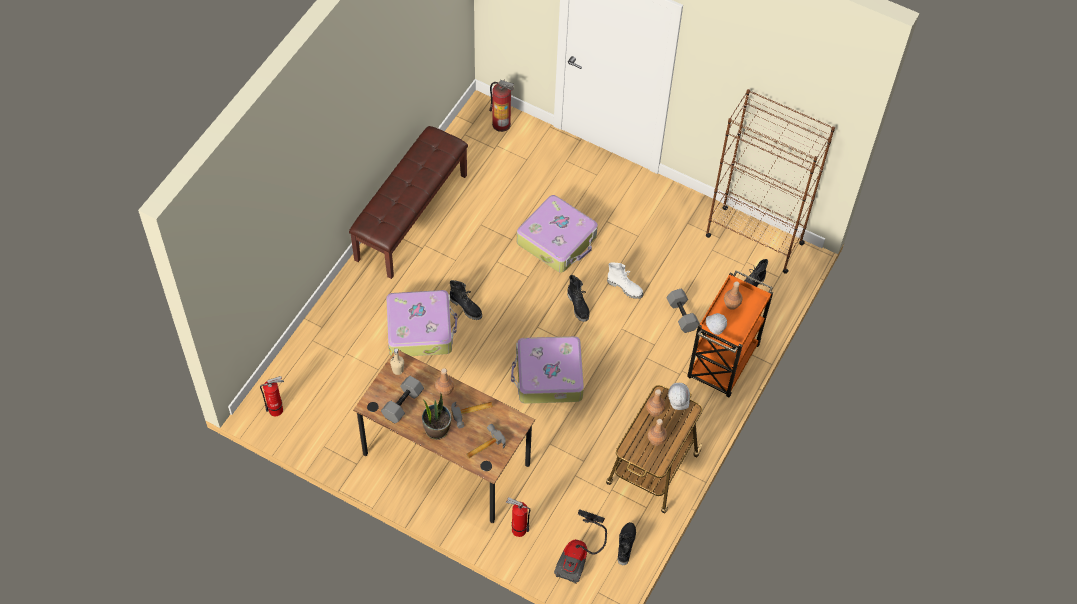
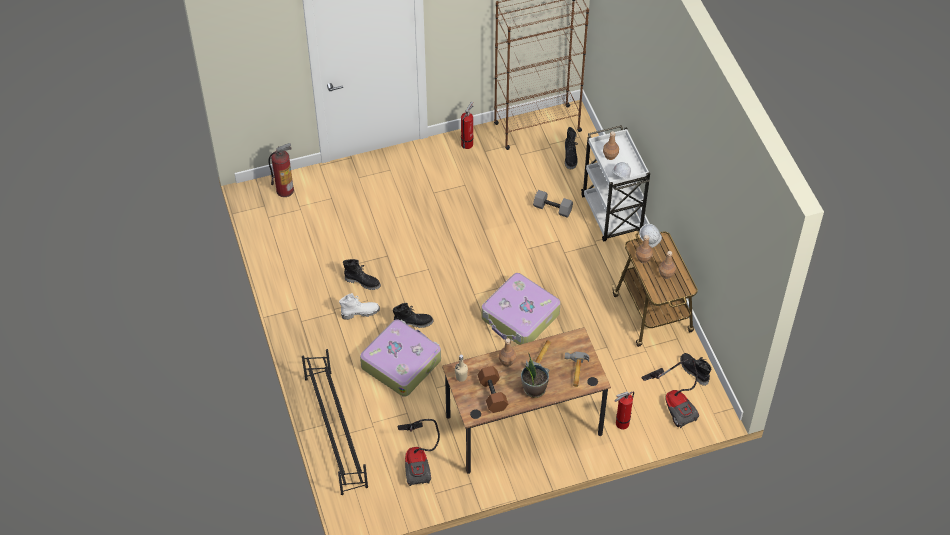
camera: 45 degrees left, 5 degrees down
fire extinguisher [260,376,284,416] -> fire extinguisher moved to [461,102,474,149]
brown bench [349,126,468,279] -> none
grey dumbbell [381,376,424,424] -> brown dumbbell [477,366,508,413]
suitcase [517,195,598,273] -> none
black boot [567,275,589,322] -> black boot moved to [343,259,381,290]
white boot [607,263,643,299] -> white boot moved to [339,293,380,320]
orange cart [687,270,773,397] -> white cart [581,125,650,242]
none -> black shoe rack [302,349,368,495]
none -> vacuum cleaner [398,419,440,486]

